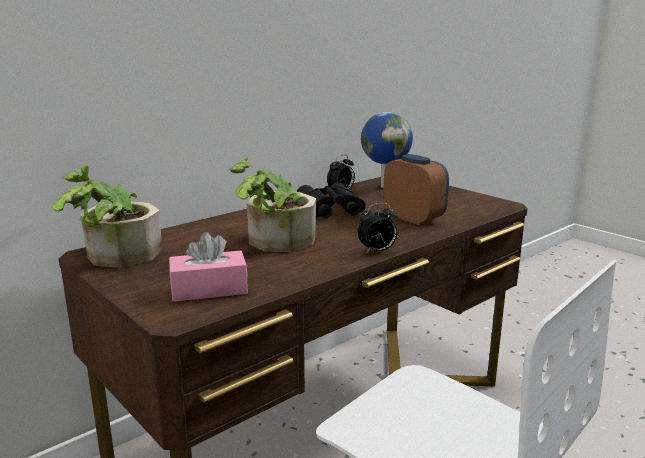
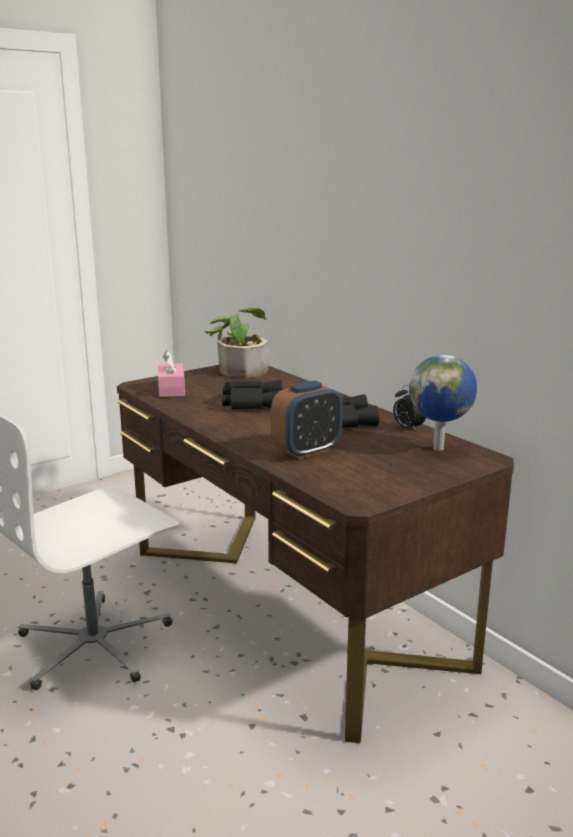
camera: 95 degrees right, 0 degrees up
potted plant [230,158,316,252] -> black binoculars [222,380,282,410]
alarm clock [358,203,397,254] -> none

